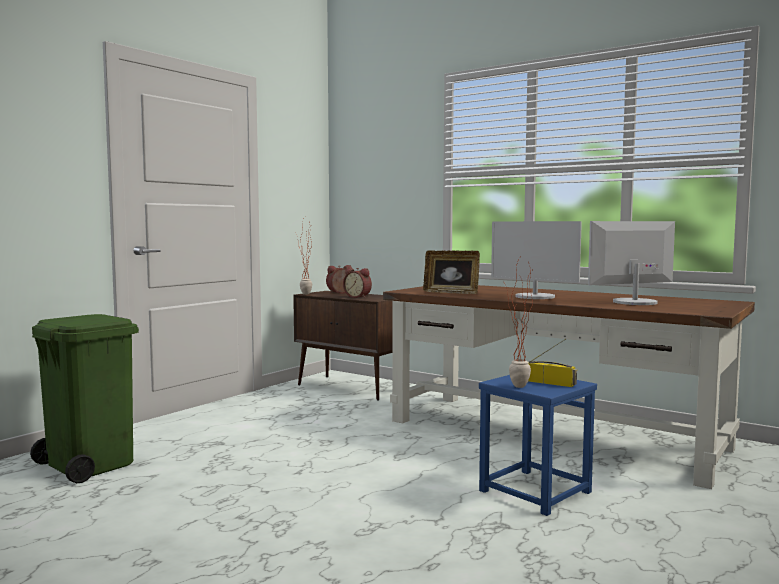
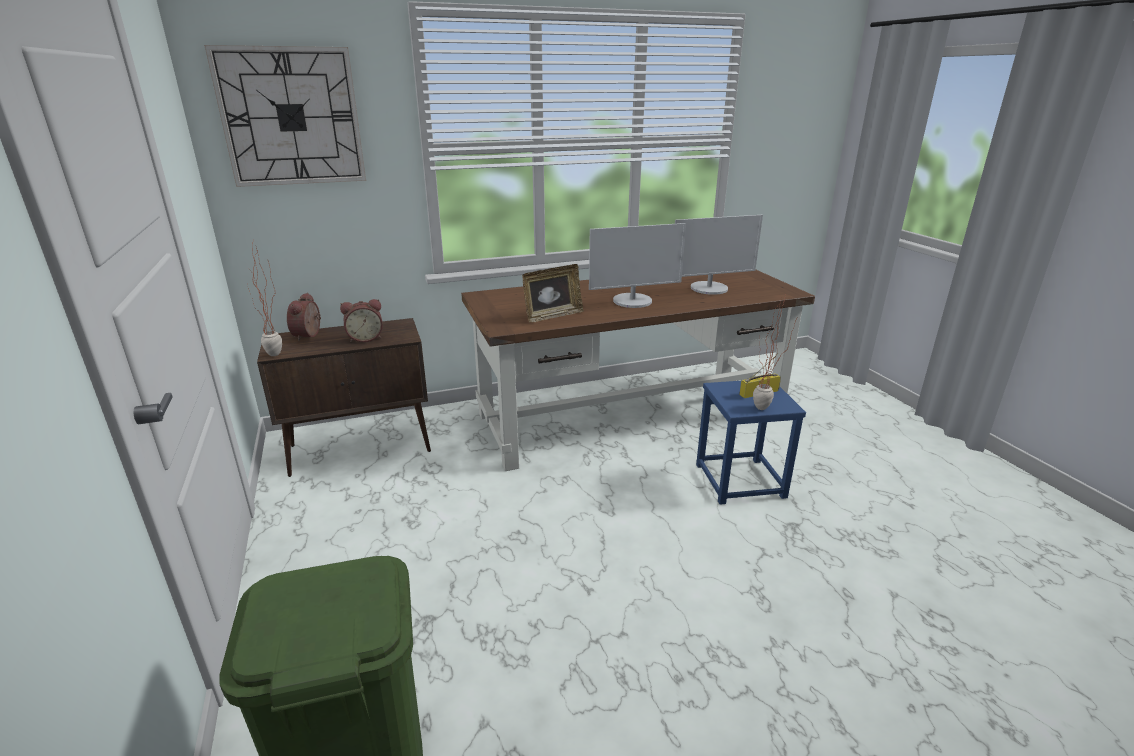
camera: 55 degrees left, 20 degrees up
monitor [588,221,675,305] -> monitor turned 120 degrees counterclockwise [675,215,763,295]
none -> wall clock [204,45,366,187]

